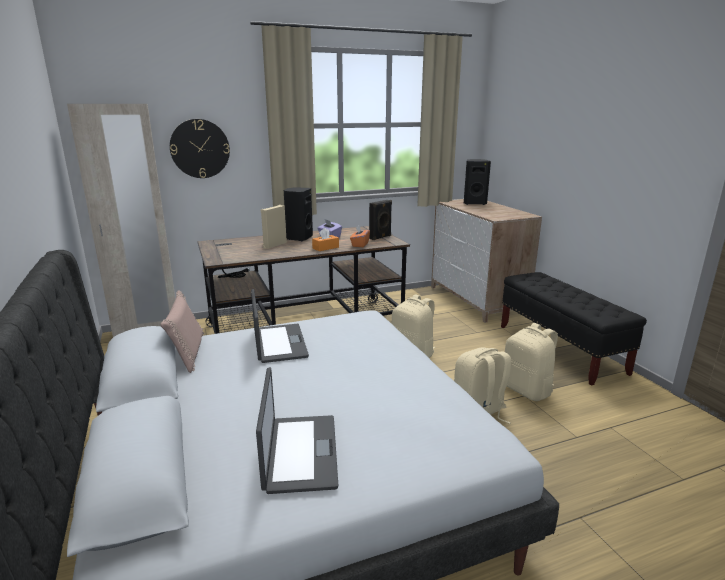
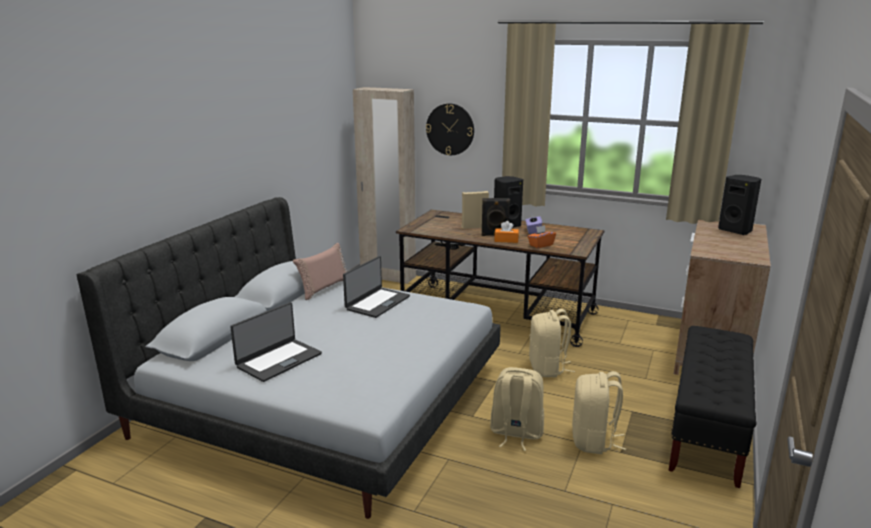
camera: 45 degrees right, 0 degrees up
black speaker [369,200,392,240] -> black speaker moved to [482,198,510,236]

